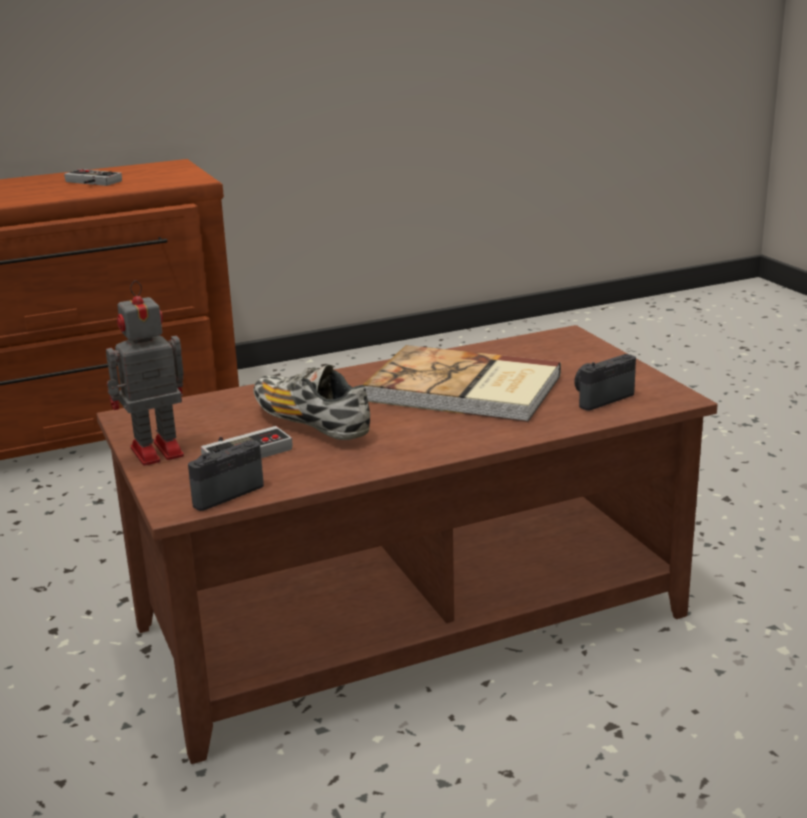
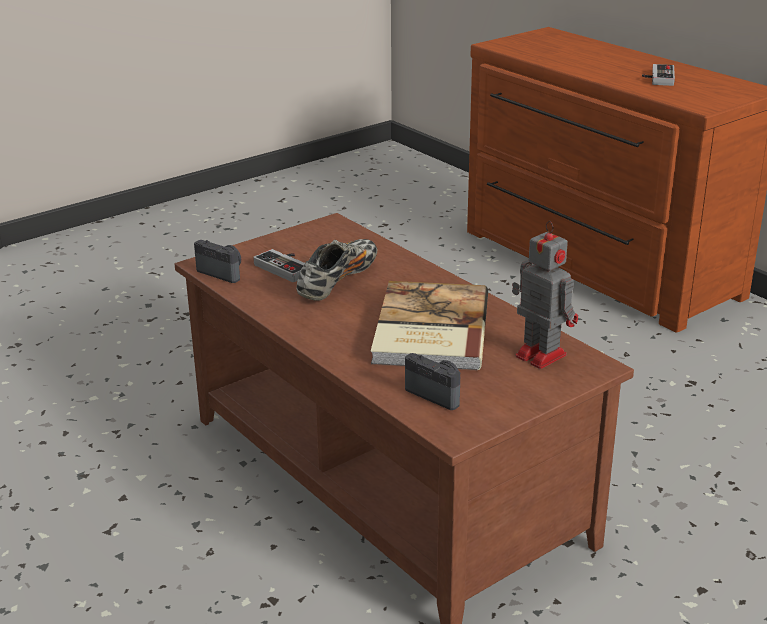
camera: 75 degrees right, 5 degrees up
toy robot [106,280,184,466] -> toy robot moved to [512,221,578,369]

